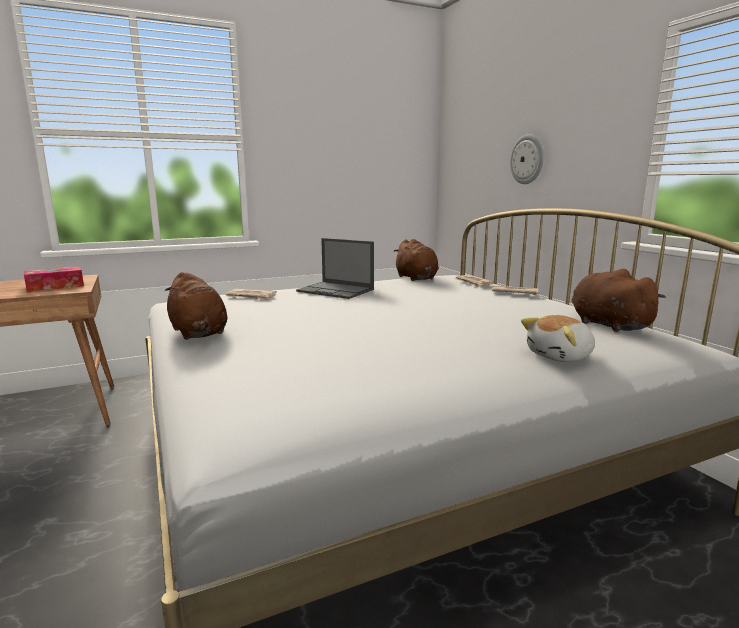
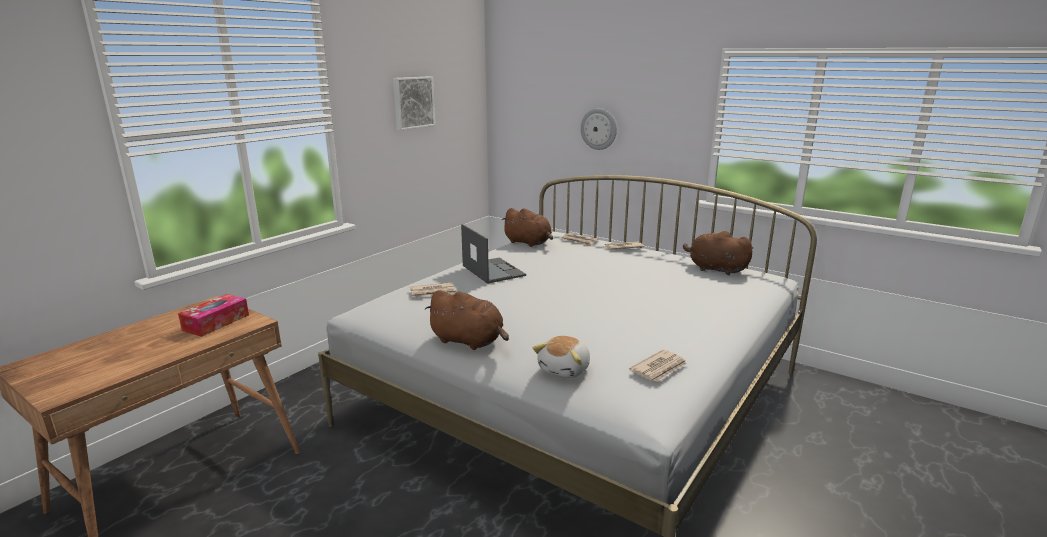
camera: 30 degrees left, 5 degrees up
laptop [296,238,374,299] -> laptop turned 120 degrees counterclockwise [461,224,526,284]
plush toy [521,315,595,362] -> plush toy moved to [533,336,590,378]
none -> picture [393,76,435,130]
none -> newspaper [629,350,687,382]

